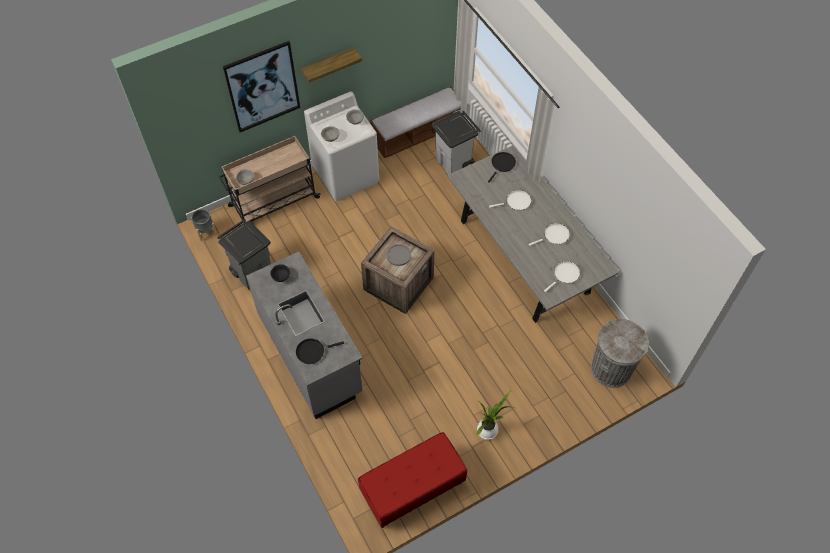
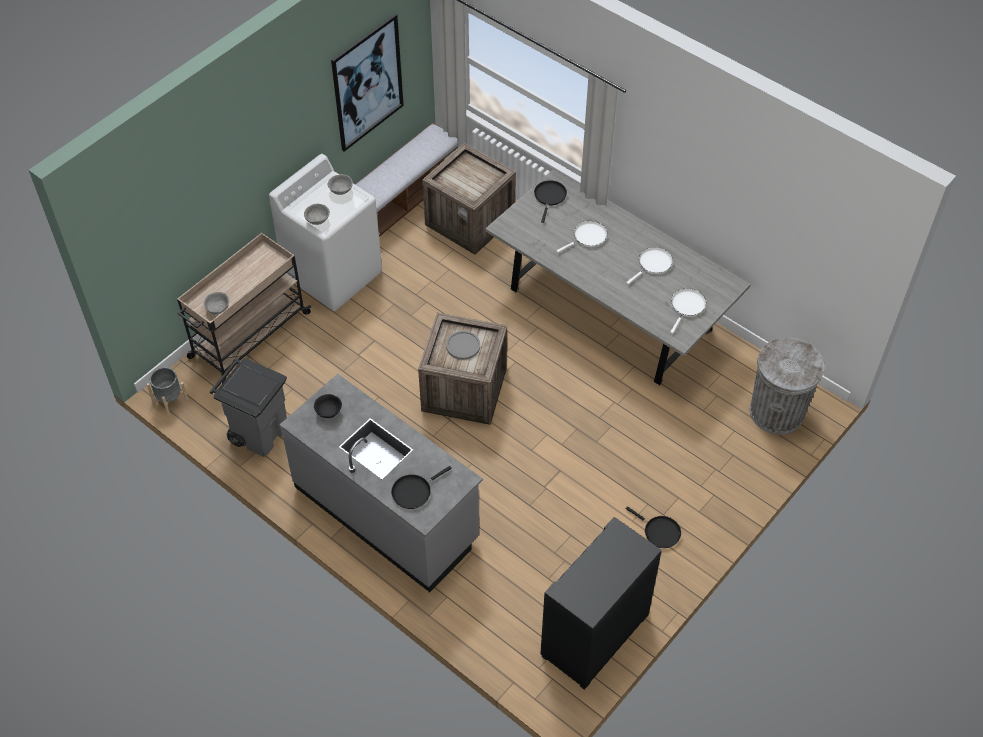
camera: 20 degrees left, 5 degrees down
picture [223,41,300,132] -> picture moved to [331,14,404,152]
shelf [301,47,362,82] -> none
red bench [358,432,467,528] -> black cabinet [540,517,662,690]
grey trash can [432,111,481,175] -> crate [422,143,516,255]
potted plant [476,391,514,440] -> black frying pan [626,506,681,548]

